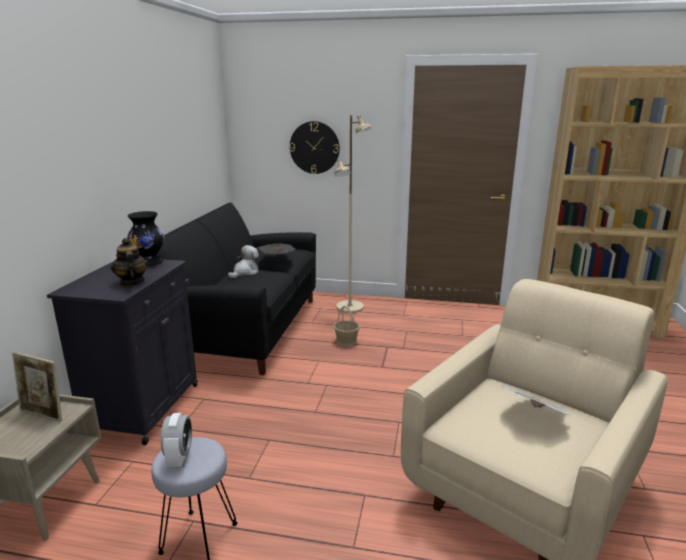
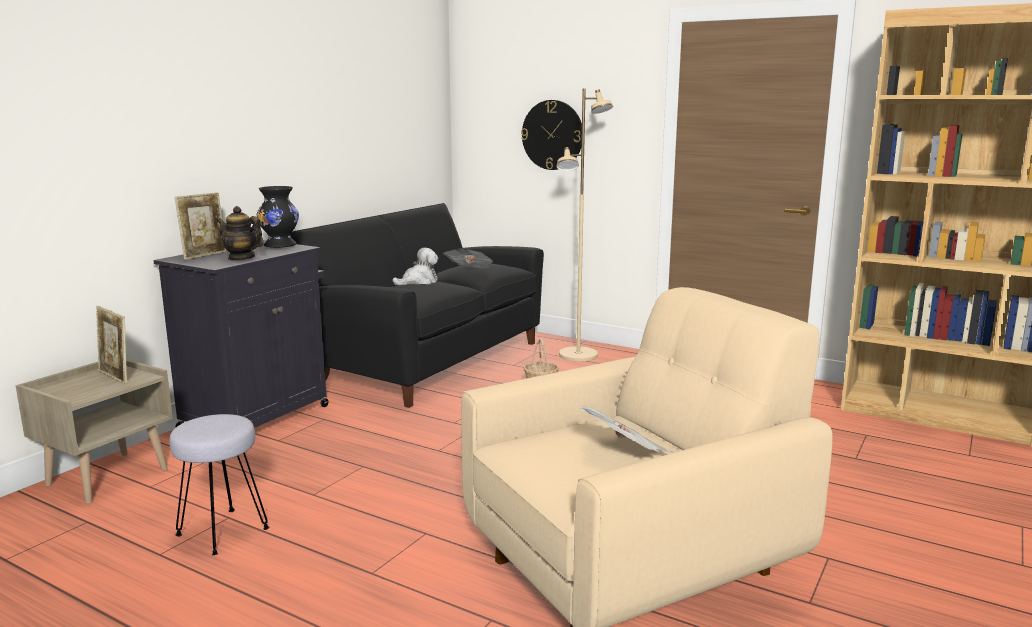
camera: 20 degrees right, 5 degrees down
teapot [111,238,148,286] -> teapot turned 60 degrees counterclockwise [216,206,264,261]
alarm clock [161,413,192,467] -> none
none -> picture frame [175,193,227,260]

